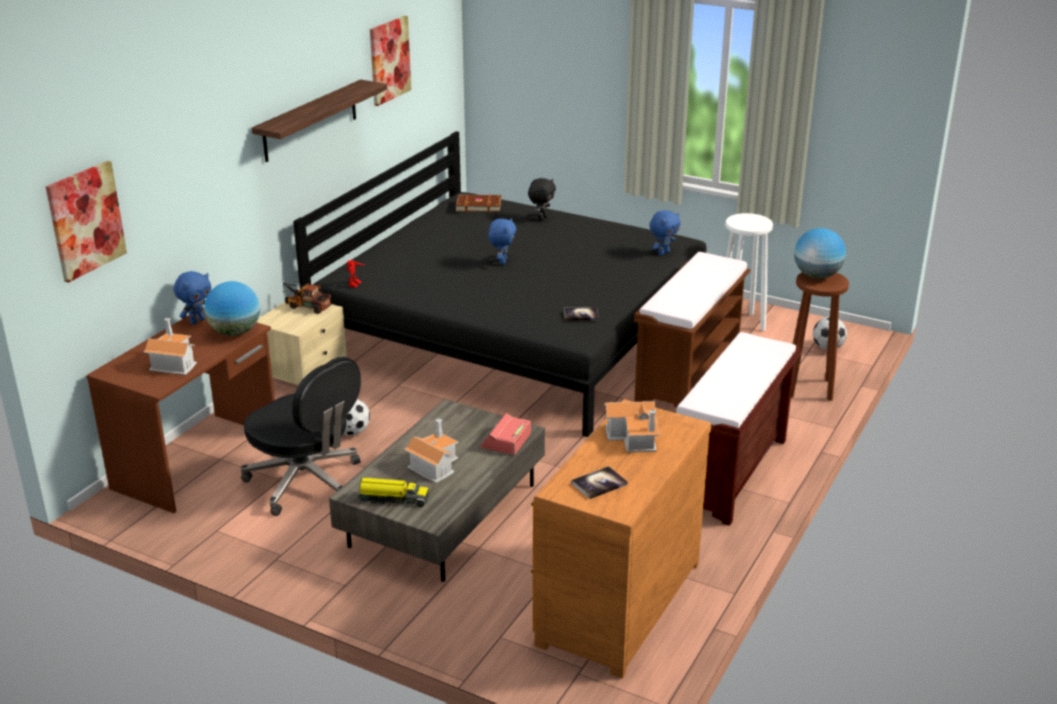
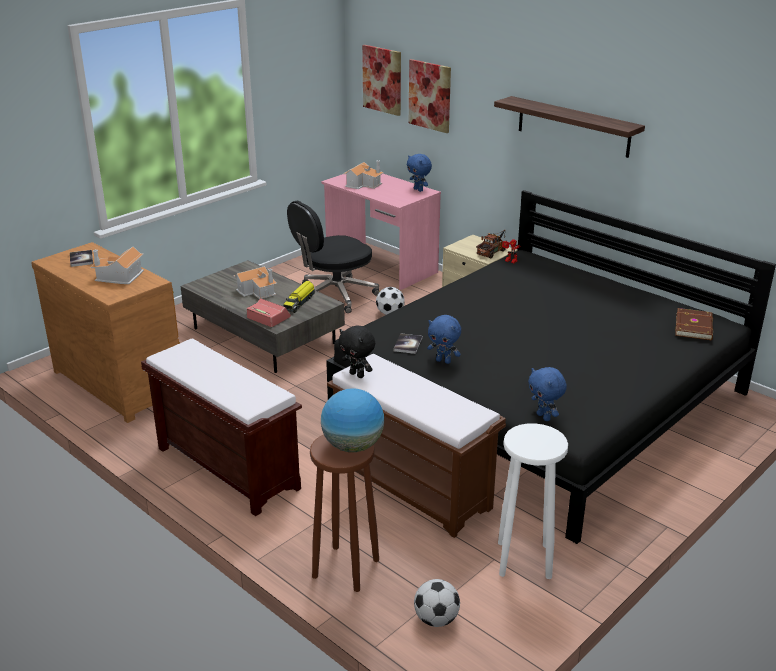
camera: 105 degrees right, 0 degrees up
brown desk [86,308,275,513] -> pink desk [321,174,441,290]
globe [204,281,260,336] -> none
toy truck [358,478,429,507] -> toy truck moved to [283,281,315,313]
picture [370,16,411,106] -> picture moved to [409,59,451,133]
blue plush toy [488,218,516,265] -> blue plush toy moved to [427,315,461,364]
black plush toy [528,178,556,221] -> black plush toy moved to [338,325,375,378]

